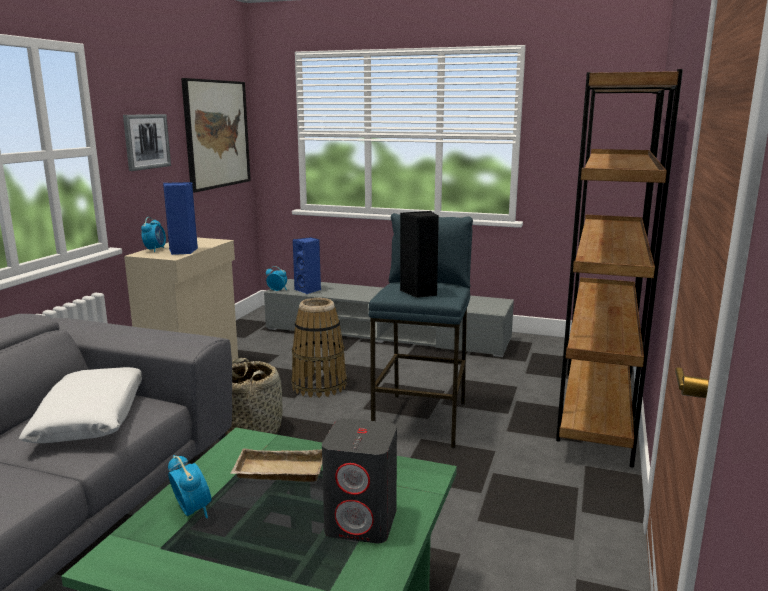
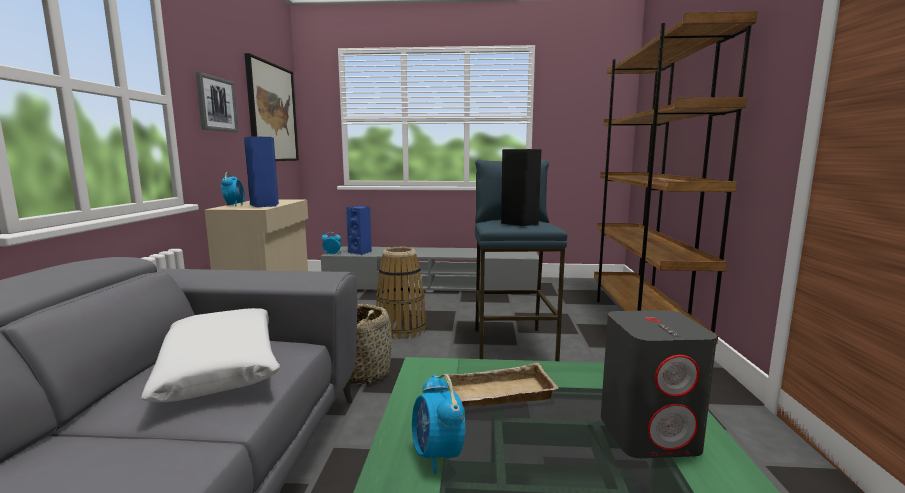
camera: 15 degrees left, 5 degrees down
alarm clock [168,455,212,518] -> alarm clock turned 150 degrees counterclockwise [412,374,465,474]

